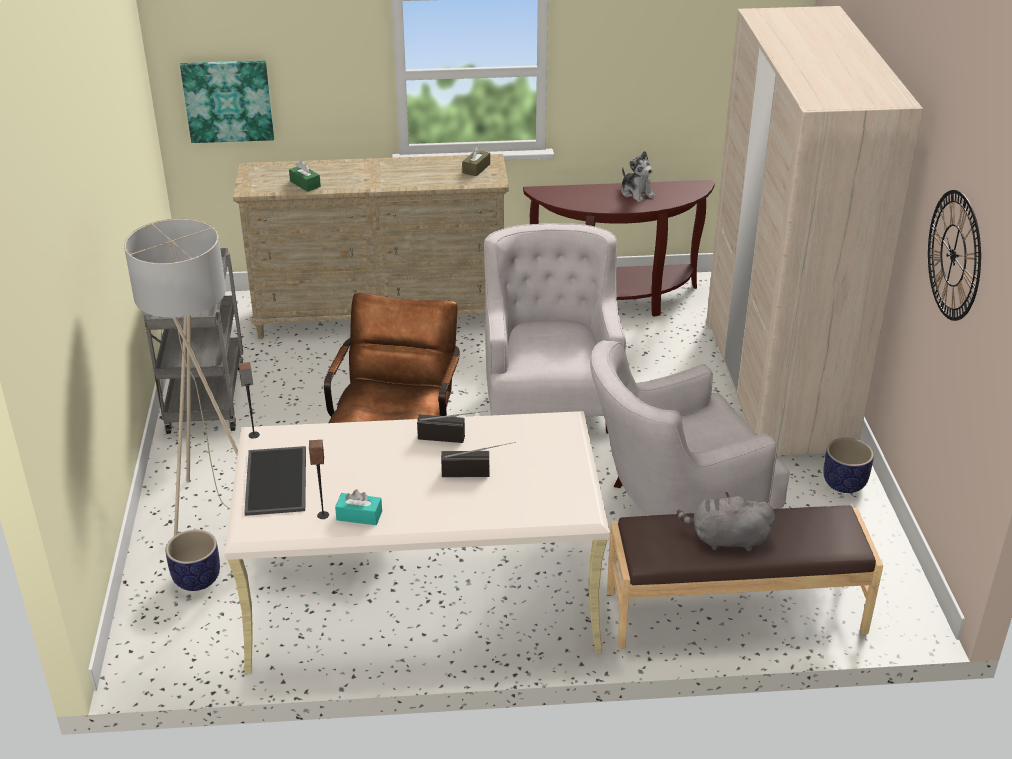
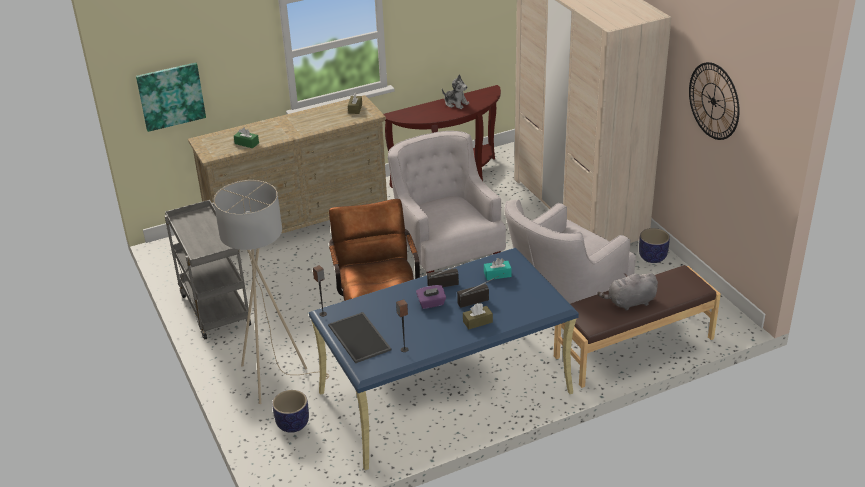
camera: 20 degrees left, 0 degrees up
beige desk [224,411,610,674] -> blue desk [309,248,579,470]
turquoise tissue box [335,489,382,525] -> turquoise tissue box moved to [484,258,511,280]
none -> purple tissue box [416,285,446,309]
none -> brown tissue box [463,303,493,329]

